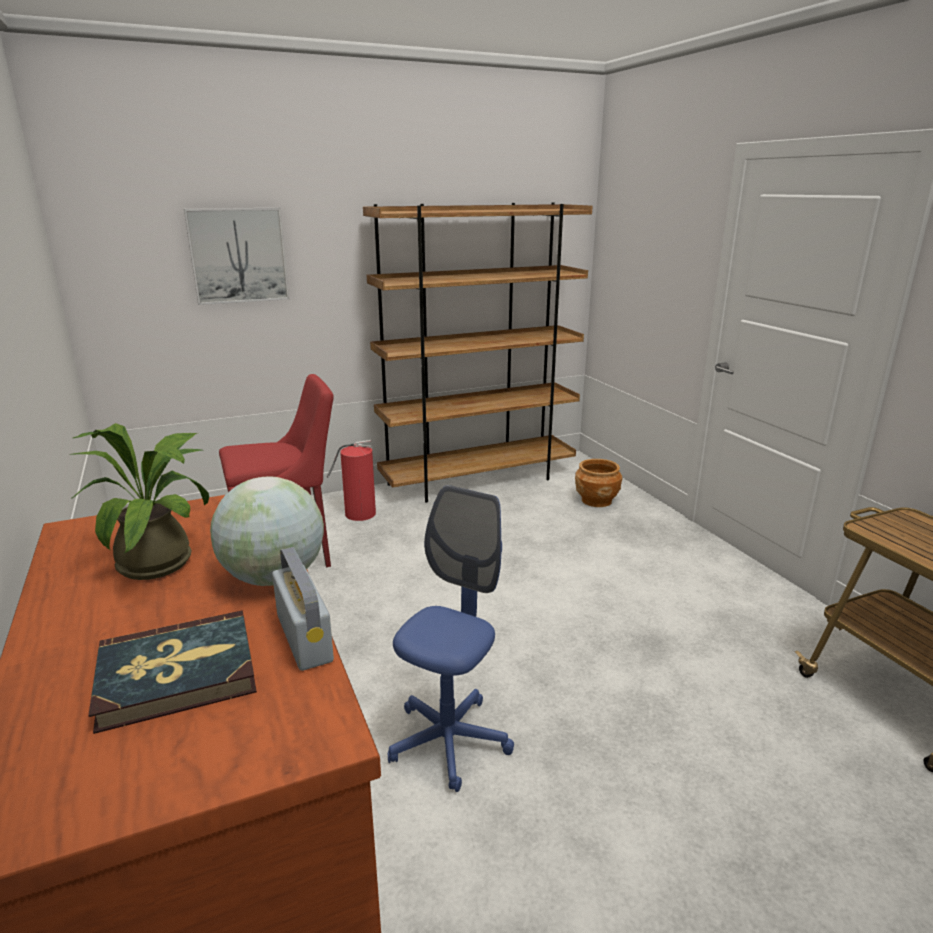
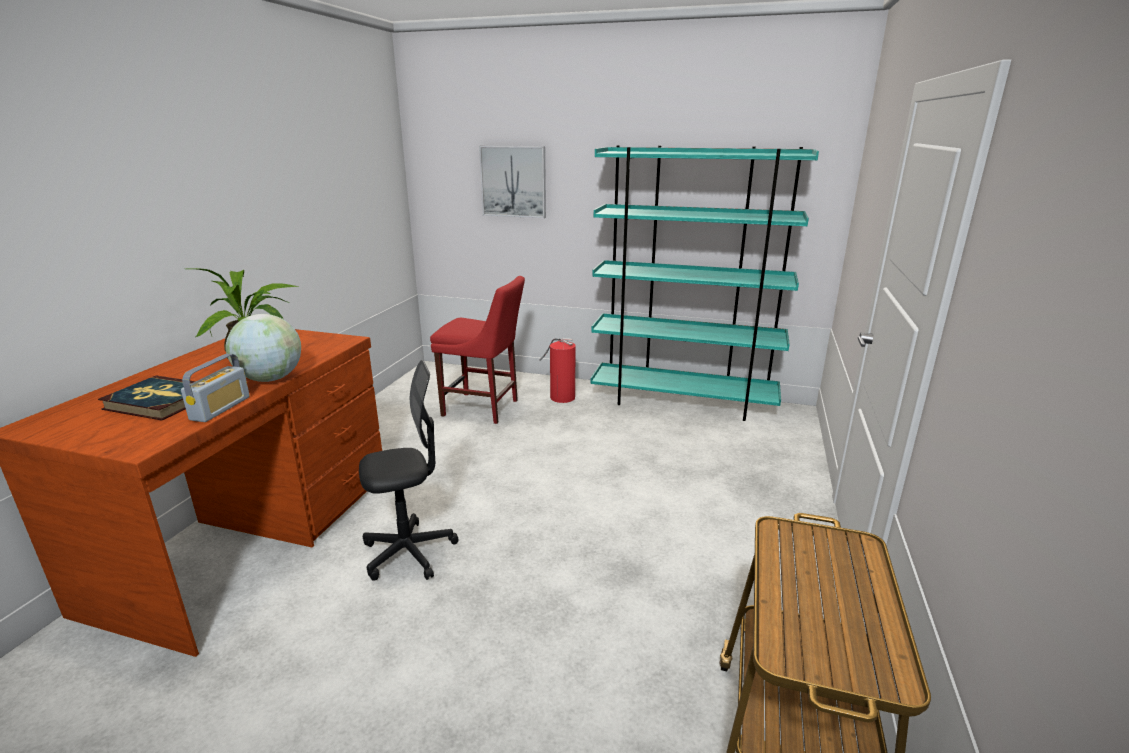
camera: 40 degrees right, 0 degrees up
brown bookcase [363,202,593,503] -> turquoise bookcase [591,145,819,421]
blue office chair [388,485,514,792] -> black office chair [359,360,458,581]
brown planter [575,459,623,507] -> none

